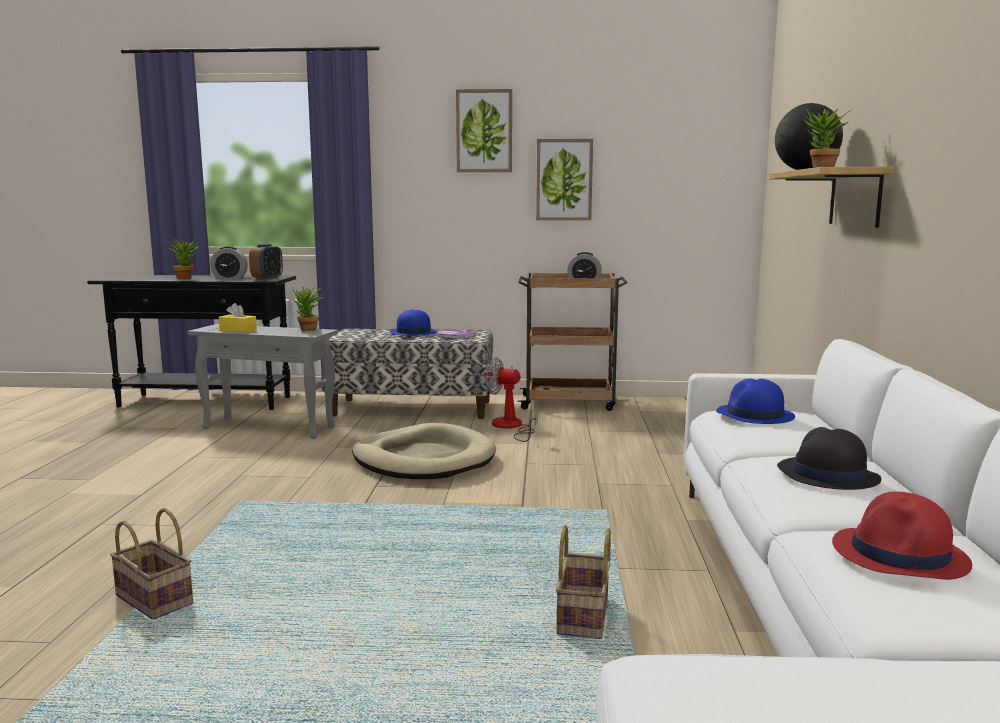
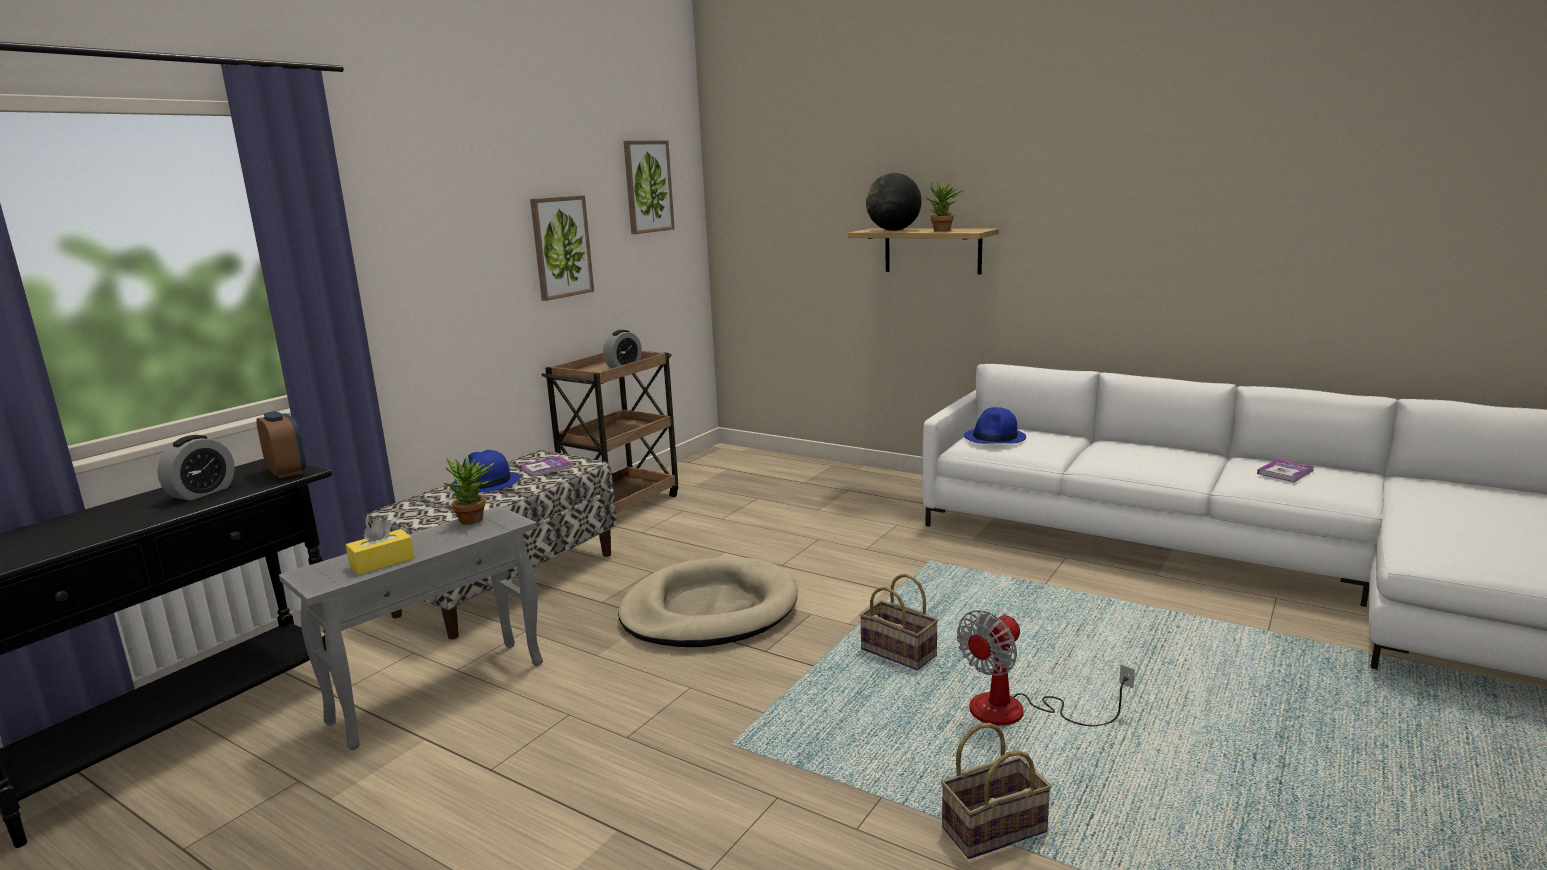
camera: 60 degrees left, 5 degrees up
potted plant [167,239,199,279] -> none
picture [456,89,512,172] -> picture moved to [624,141,675,234]
fan [486,357,538,442] -> fan moved to [957,610,1135,726]
basket [556,525,611,639] -> basket moved to [859,574,938,670]
black hat [777,427,881,490] -> none
red hat [832,491,972,580] -> book [1257,459,1314,482]

